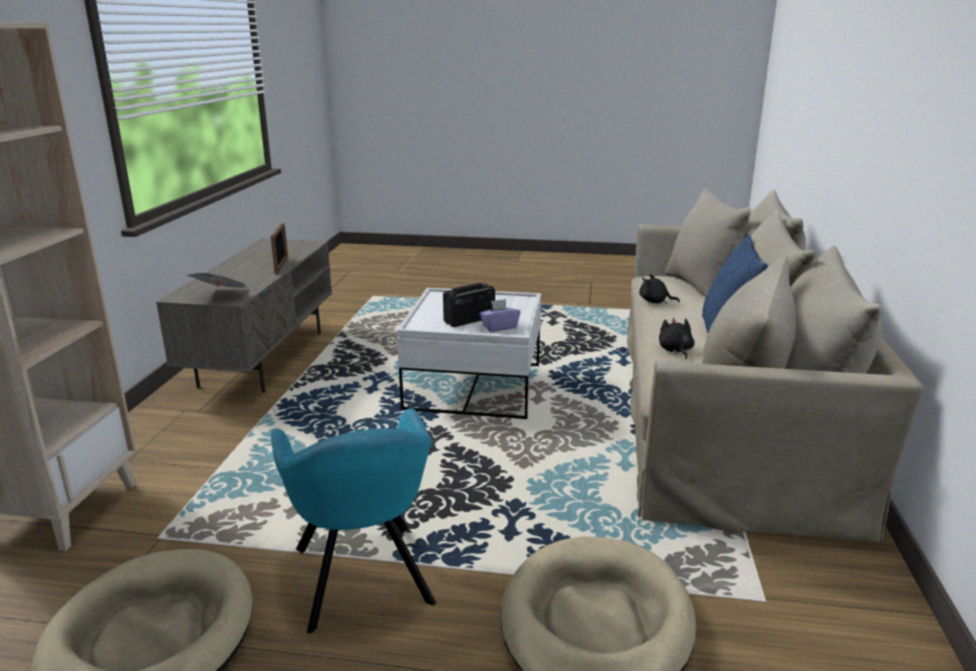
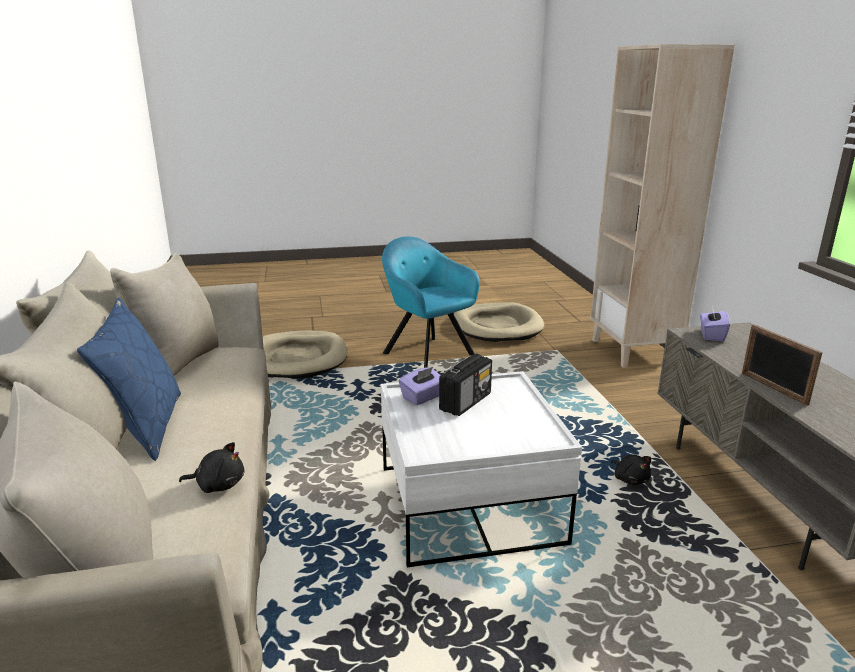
camera: 160 degrees right, 0 degrees up
newspaper [186,273,248,288] -> purple tissue box [700,305,730,341]
black plush toy [659,318,695,359] -> black plush toy moved to [611,454,651,485]

